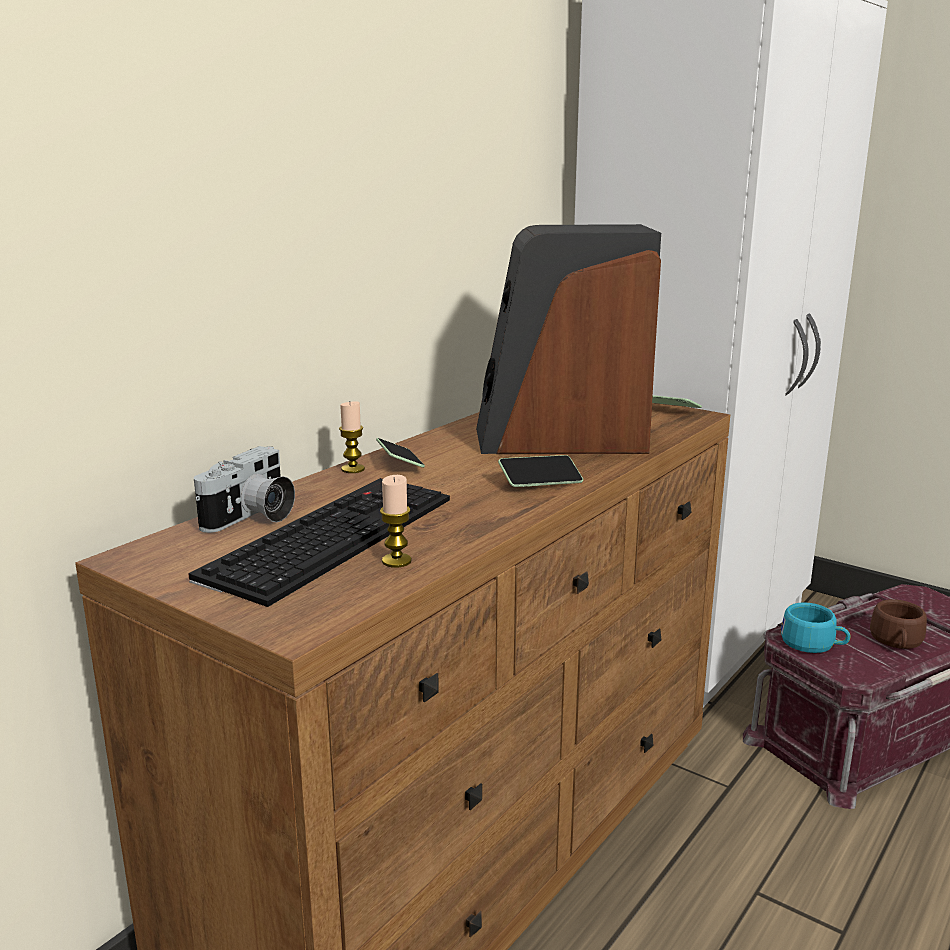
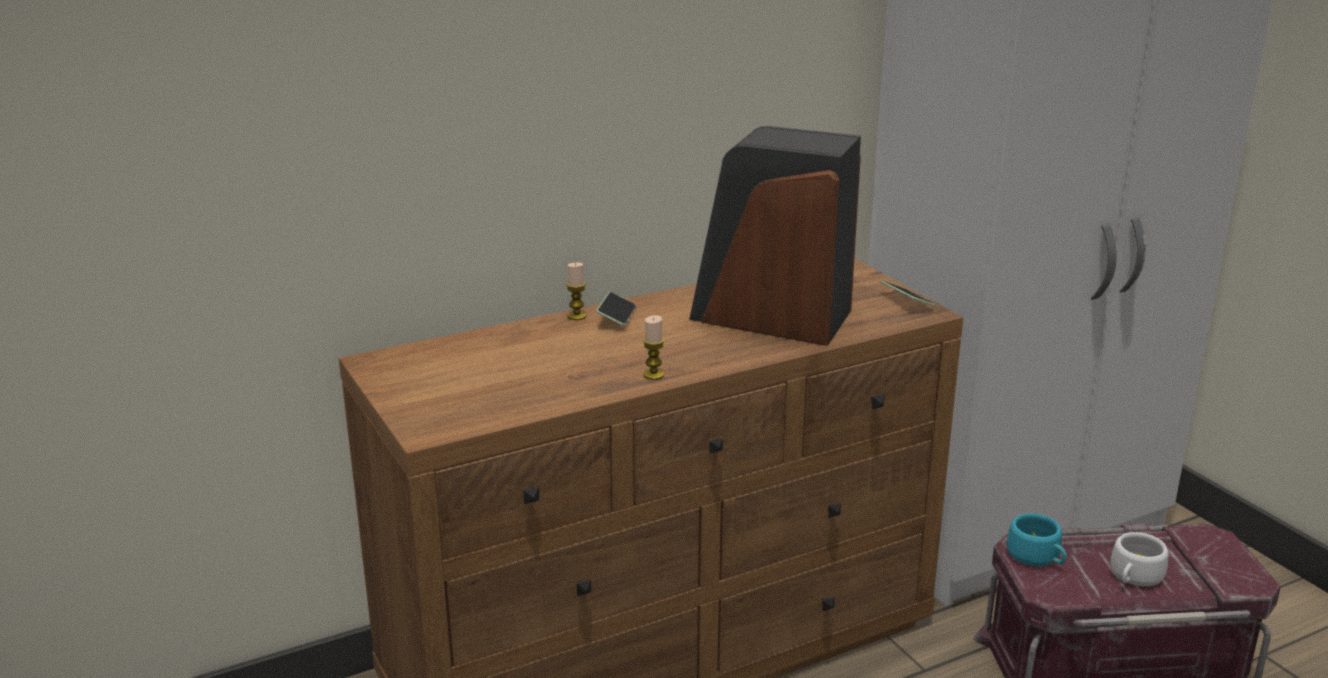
camera: 25 degrees right, 5 degrees up
keyboard [188,478,450,607] -> none
camera [194,446,295,533] -> none
candle [380,475,412,568] -> candle moved to [643,315,664,380]
phone [498,455,583,487] -> none
brown cup [870,599,927,649] -> white cup [1110,532,1168,586]

